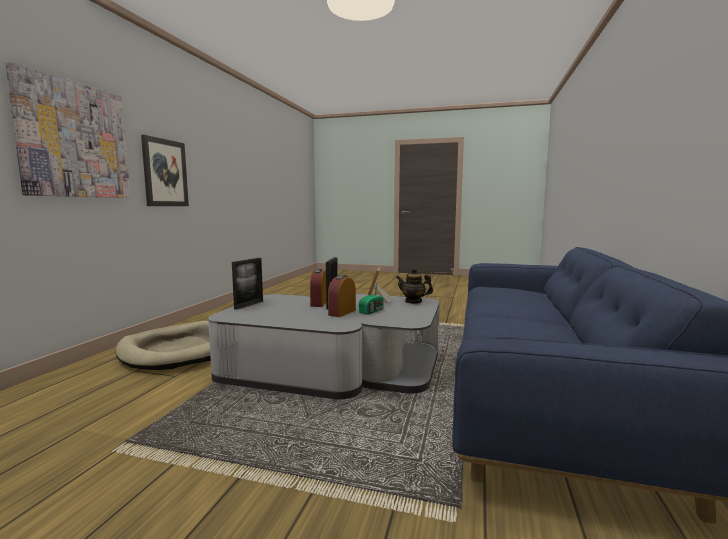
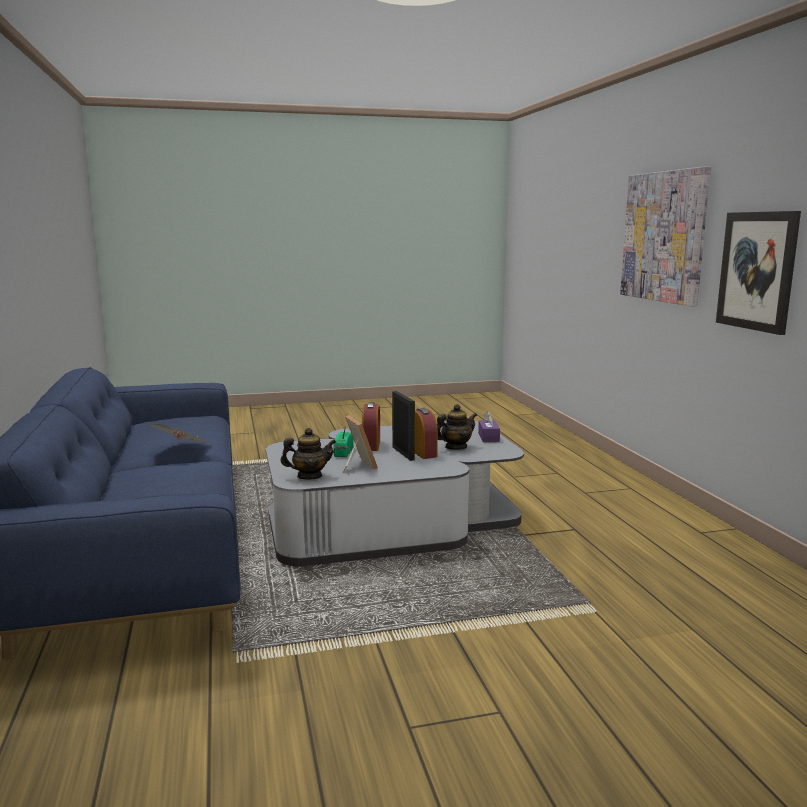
camera: 150 degrees right, 5 degrees up
beige dog bed [115,321,211,370] -> none
picture frame [232,258,263,310] -> purple tissue box [478,412,500,442]
none -> newspaper [147,424,209,444]
none -> teapot [437,404,477,450]

